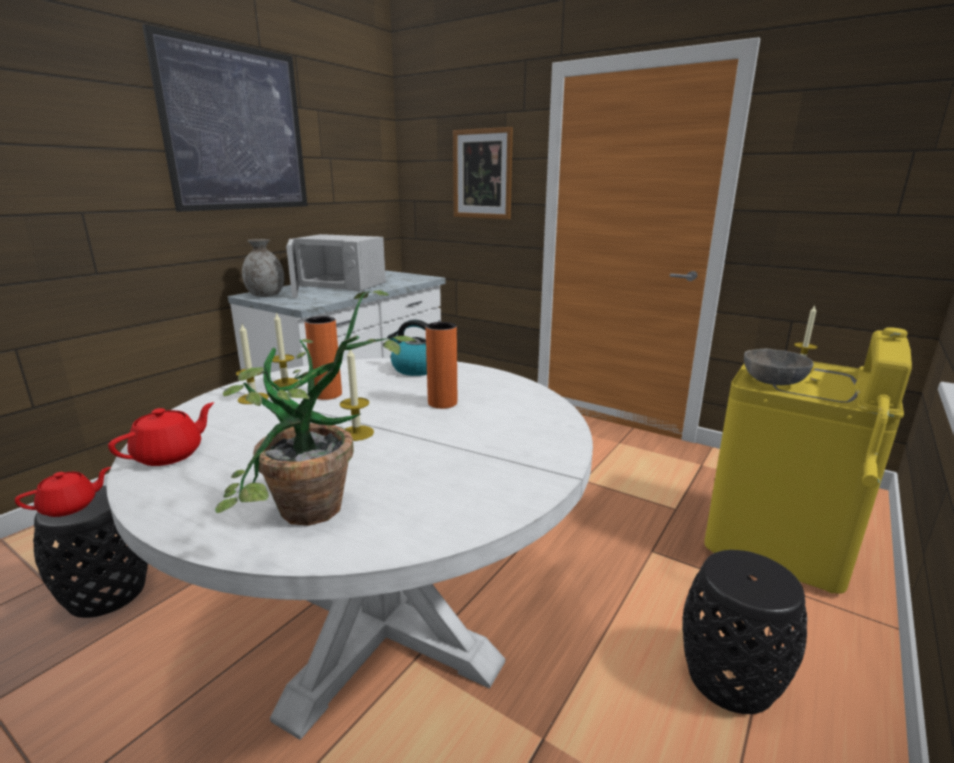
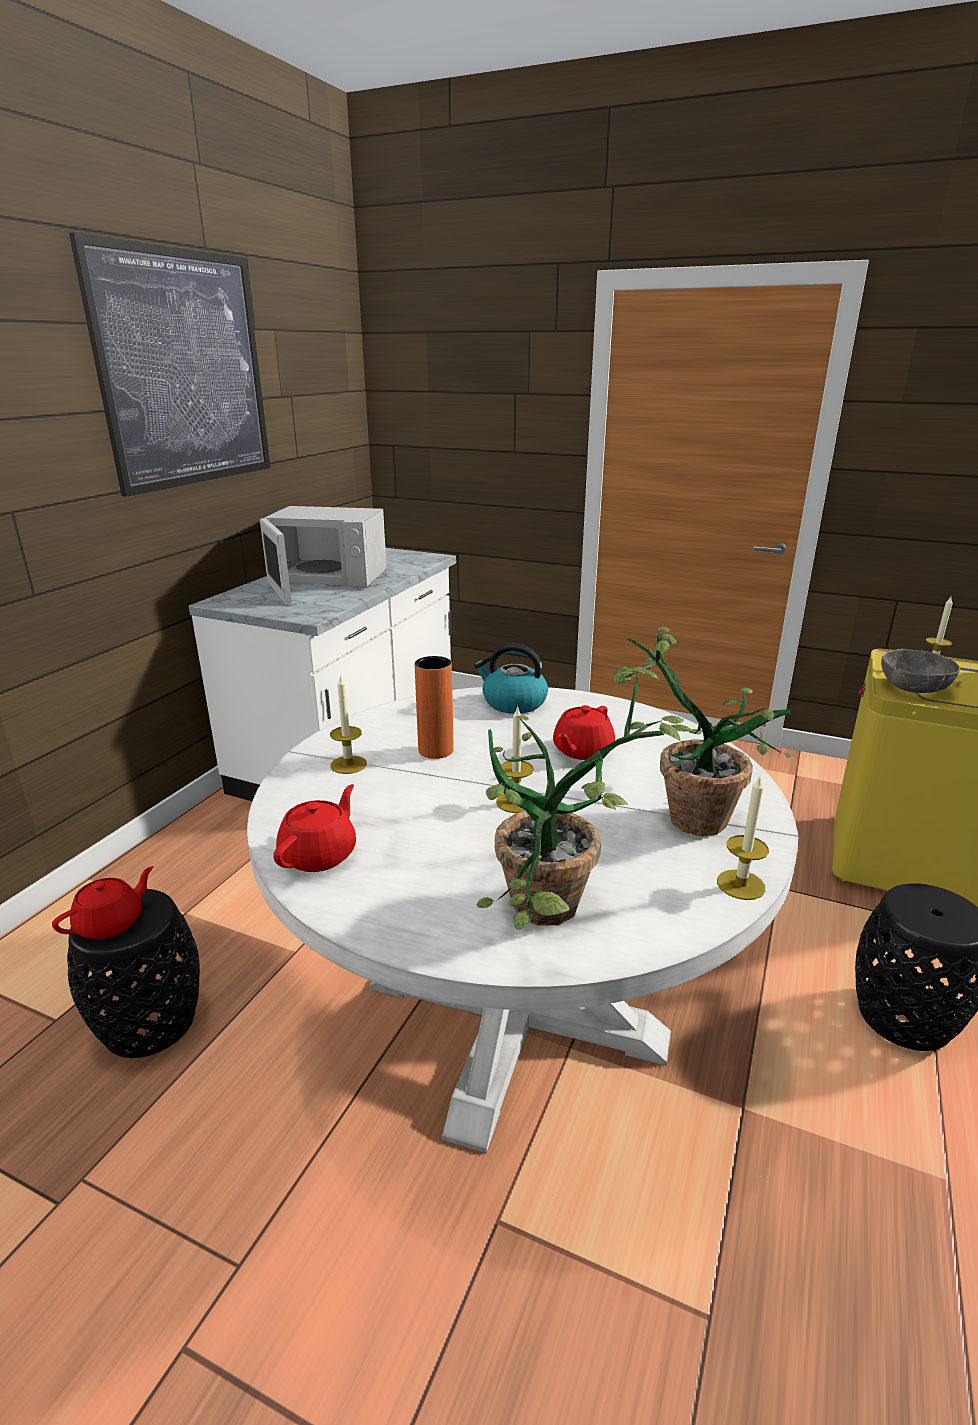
camera: 10 degrees left, 5 degrees up
grey vase [242,239,284,297] -> none
candle [272,312,299,387] -> candle moved to [717,775,769,900]
orange vase [426,322,457,409] -> red teapot [553,705,615,760]
picture [453,127,513,219] -> none
none -> potted plant [614,627,795,836]

